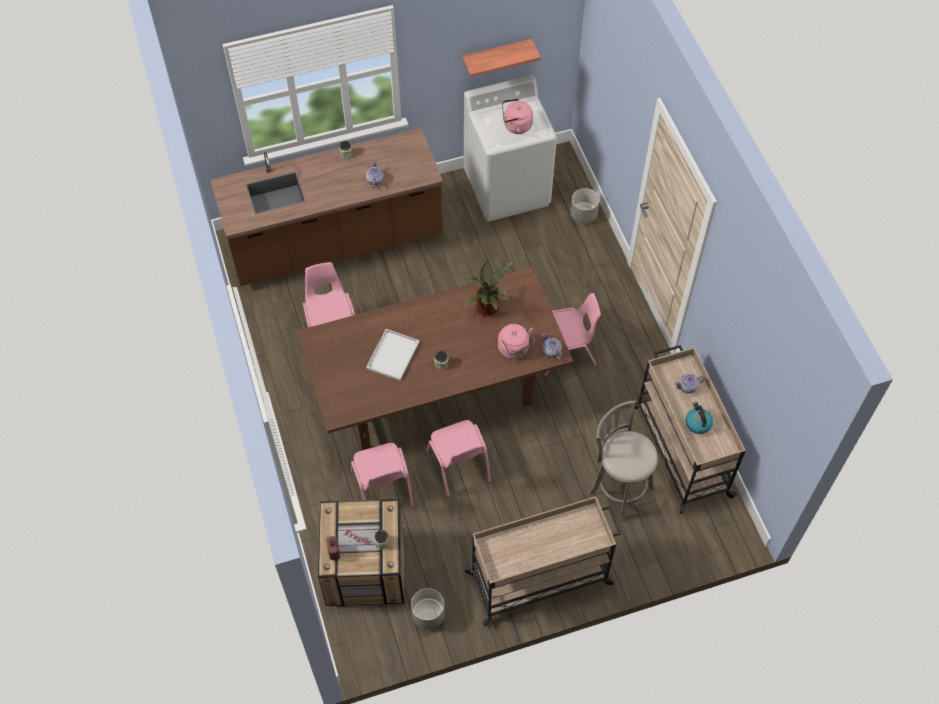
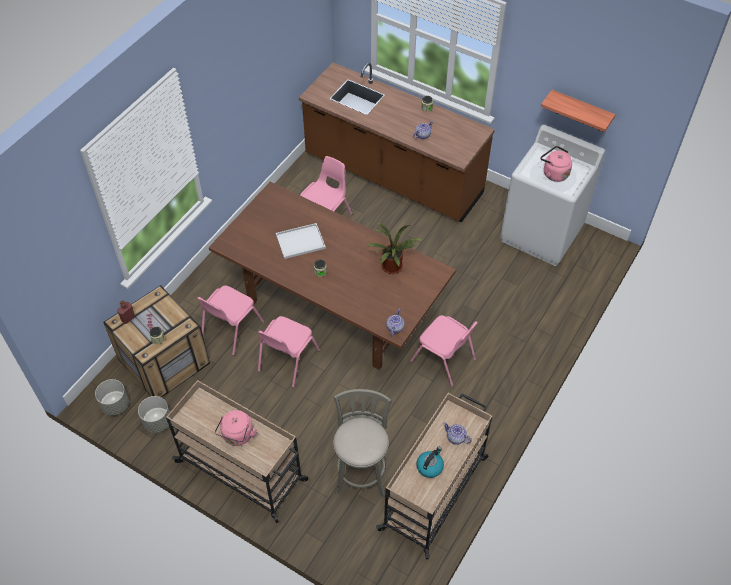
camera: 50 degrees right, 5 degrees down
pink kettle [498,324,535,359] -> pink kettle moved to [215,410,258,446]
grey planter [570,188,599,223] -> grey planter moved to [95,379,129,416]

